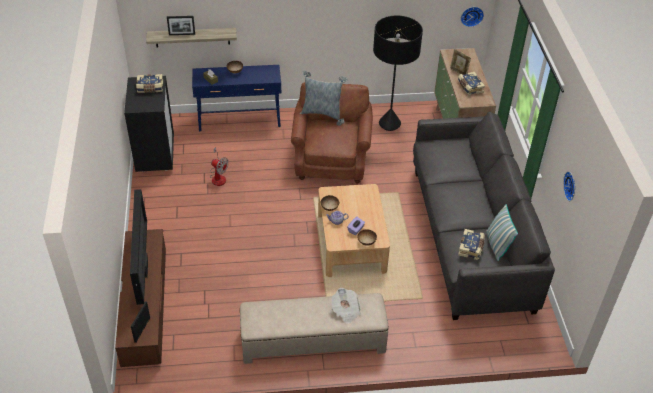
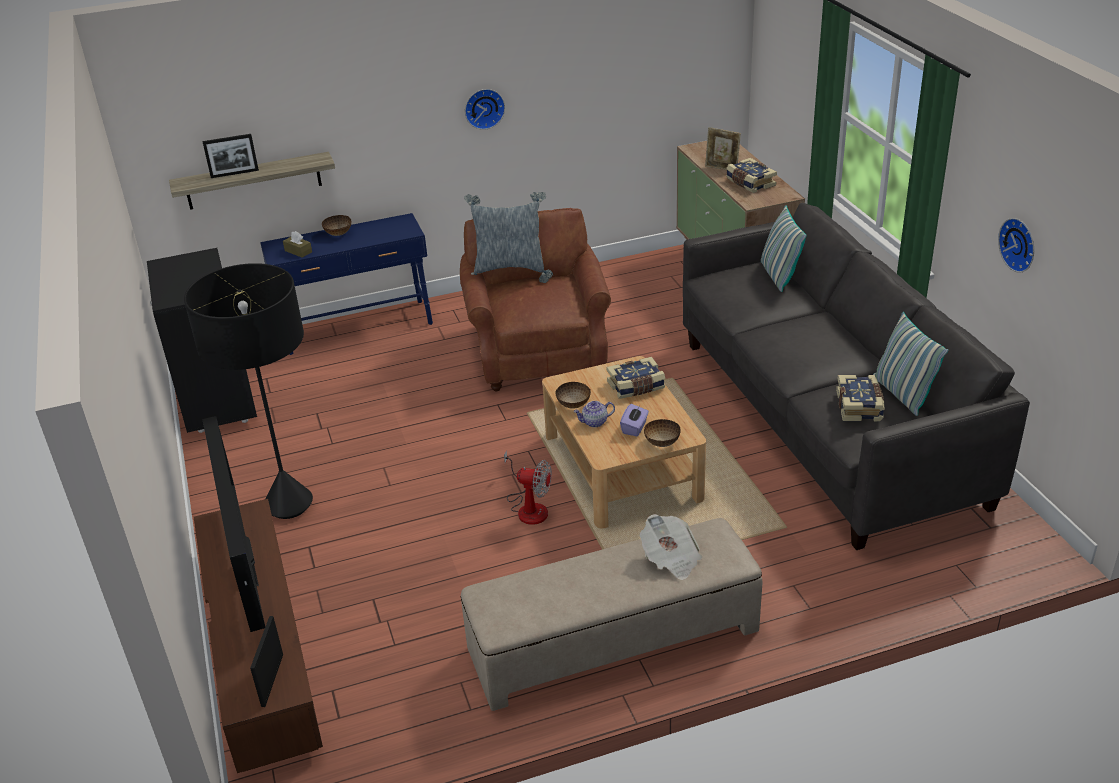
camera: 10 degrees left, 10 degrees down
book [136,74,163,93] -> book moved to [607,357,665,399]
fan [210,147,228,186] -> fan moved to [504,450,552,525]
black floor lamp [373,16,423,131] -> black floor lamp moved to [184,263,313,519]
wall clock [461,7,484,27] -> wall clock moved to [465,89,505,130]
none -> pillow [761,205,807,292]

